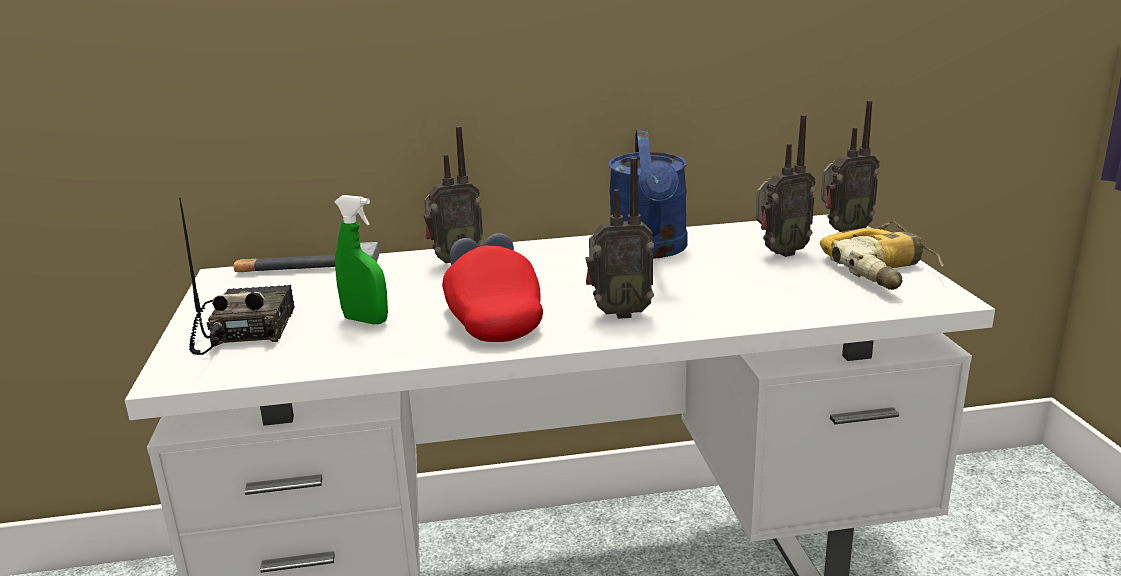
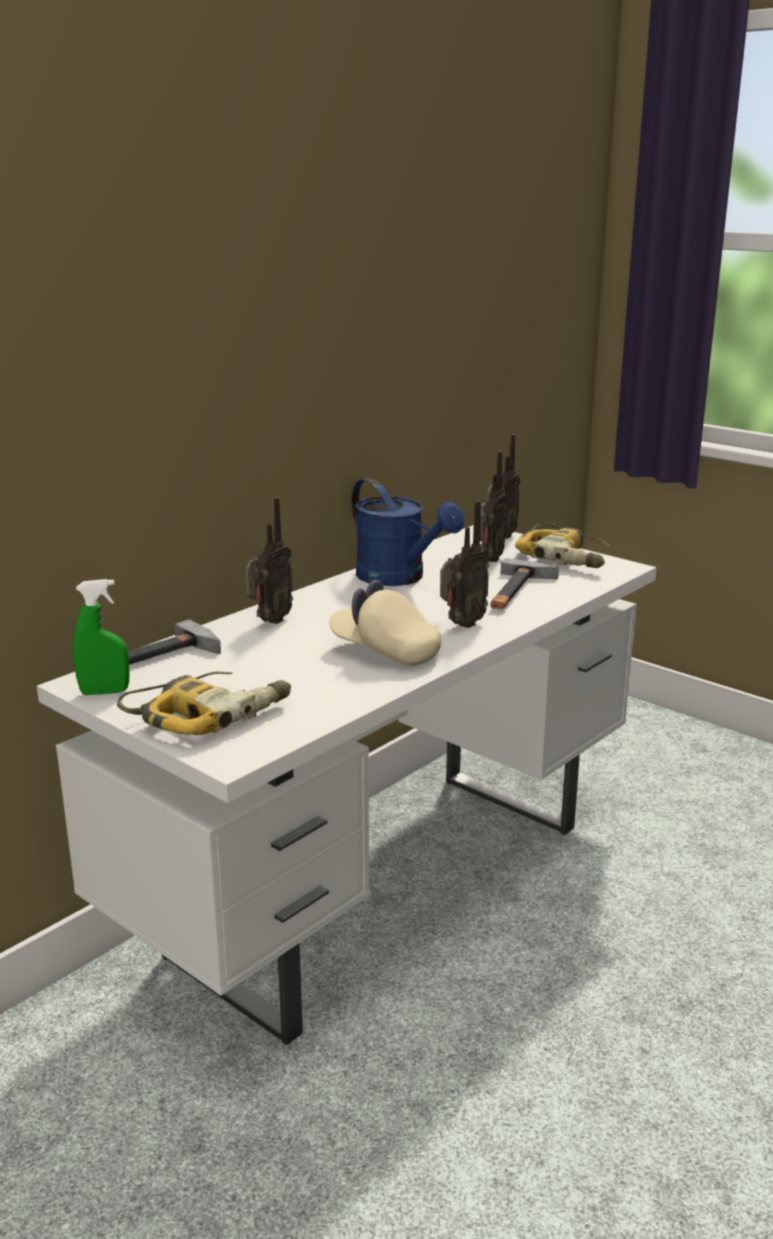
camera: 40 degrees left, 0 degrees up
radio [179,197,295,355] -> power drill [117,672,291,735]
green spray bottle [334,195,388,324] -> green spray bottle moved to [73,579,130,695]
red cap [442,233,543,342] -> beige cap [329,580,441,666]
none -> hammer [491,558,559,609]

